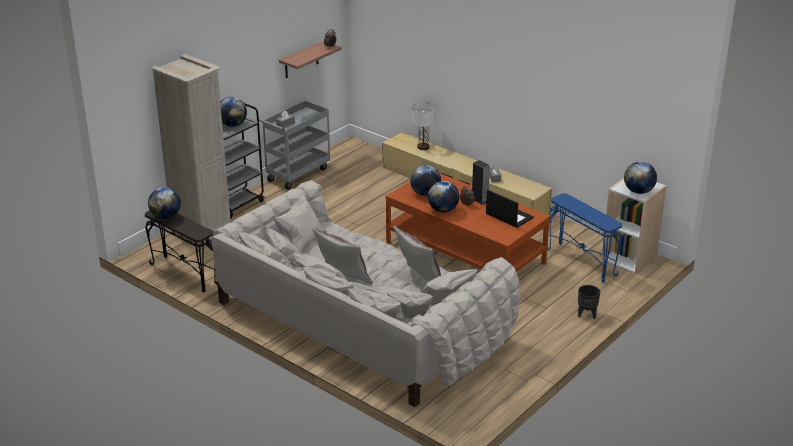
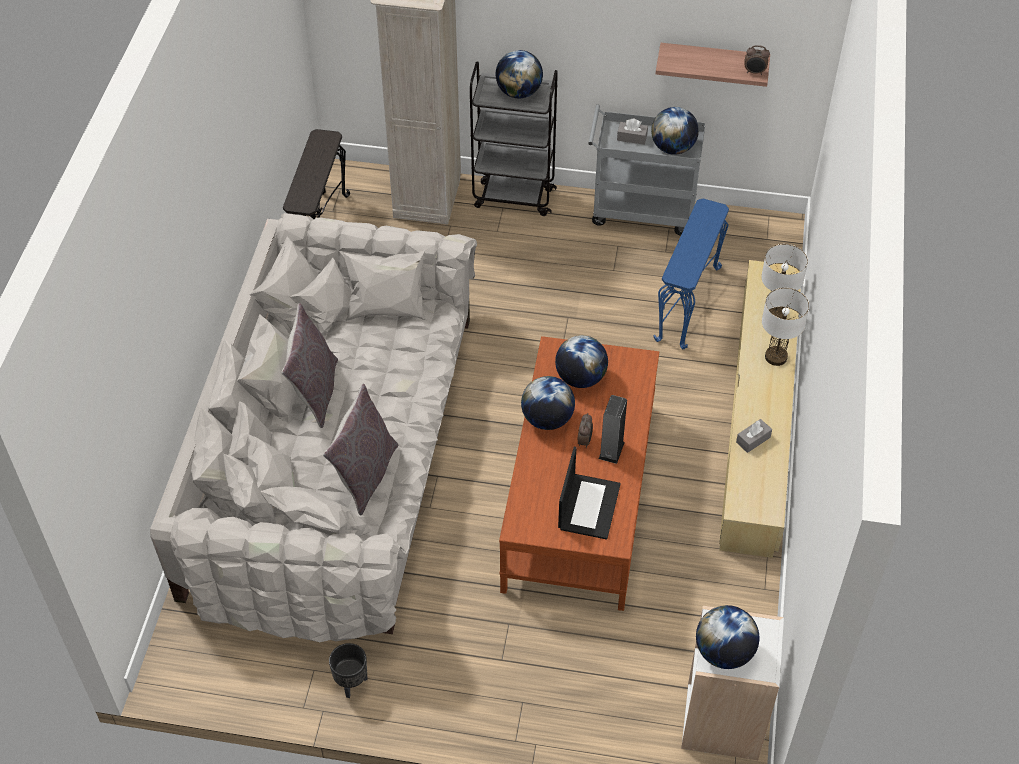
camera: 60 degrees right, 20 degrees up
globe [148,187,181,219] -> globe moved to [651,107,699,155]
blue side table [547,193,622,283] -> blue side table moved to [654,199,729,350]
black planter [578,285,600,319] -> black planter moved to [329,643,368,698]
none -> table lamp [762,288,809,366]

